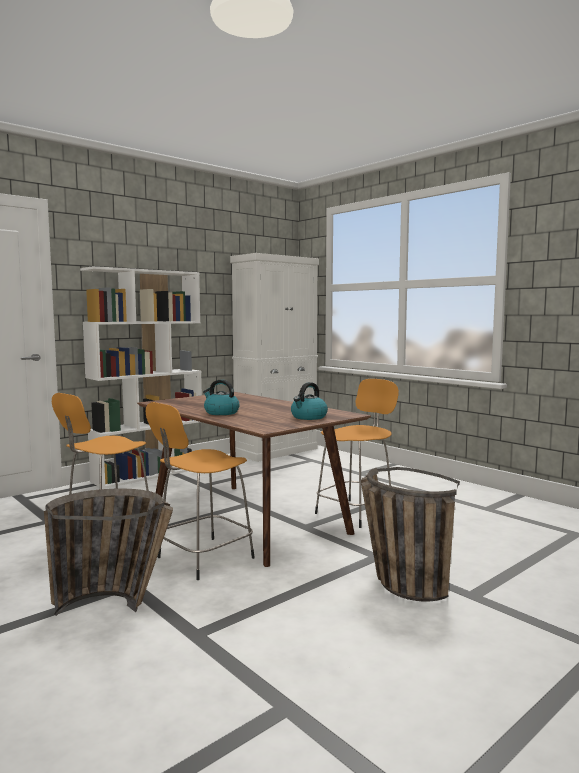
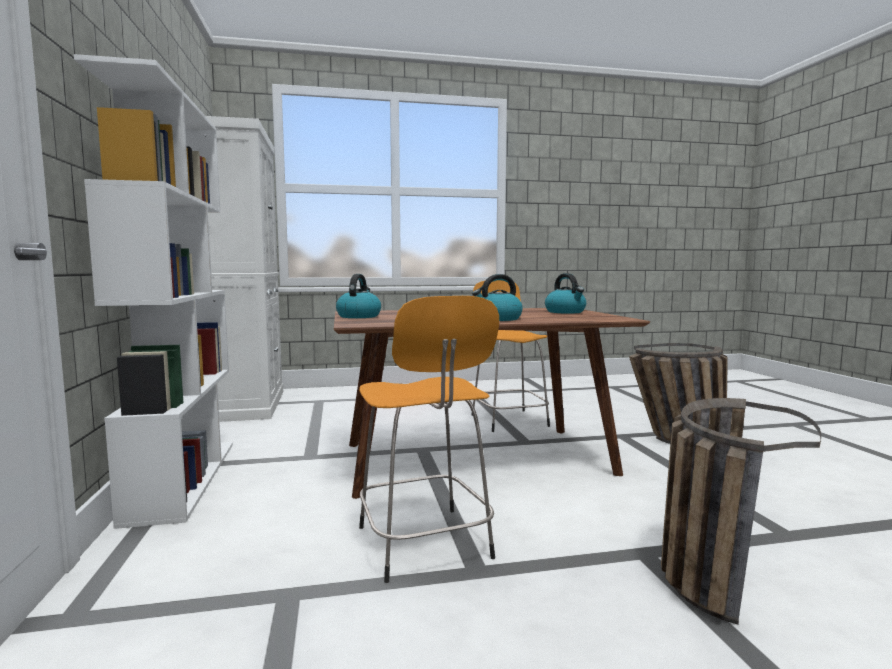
camera: 60 degrees left, 0 degrees up
orange stool [146,402,255,580] -> none
none -> kettle [336,274,381,318]

